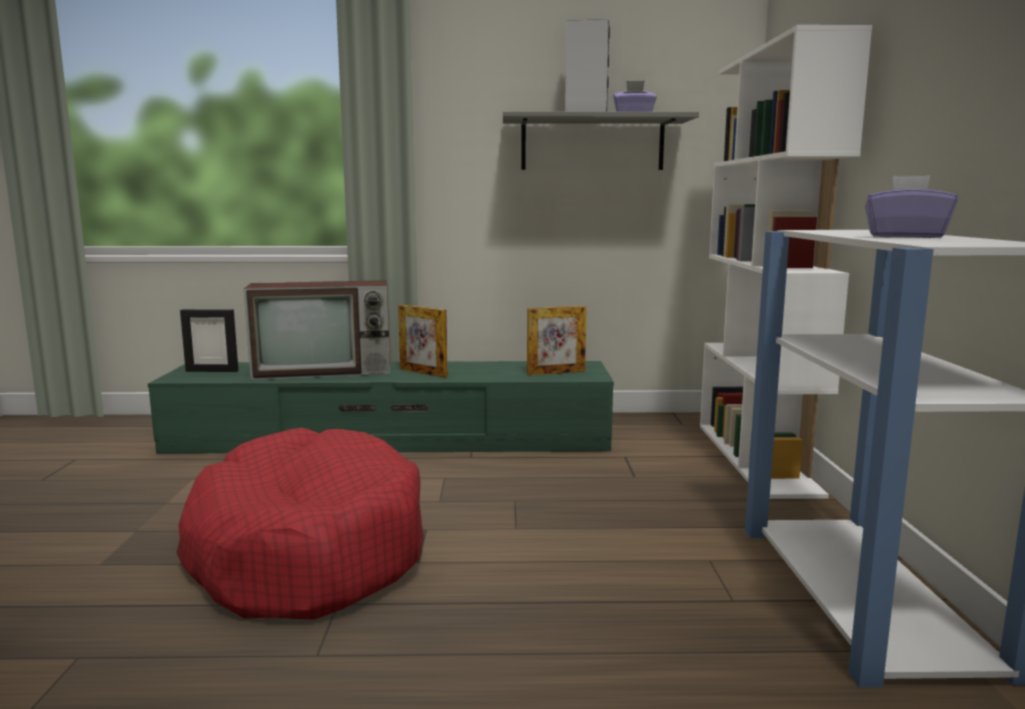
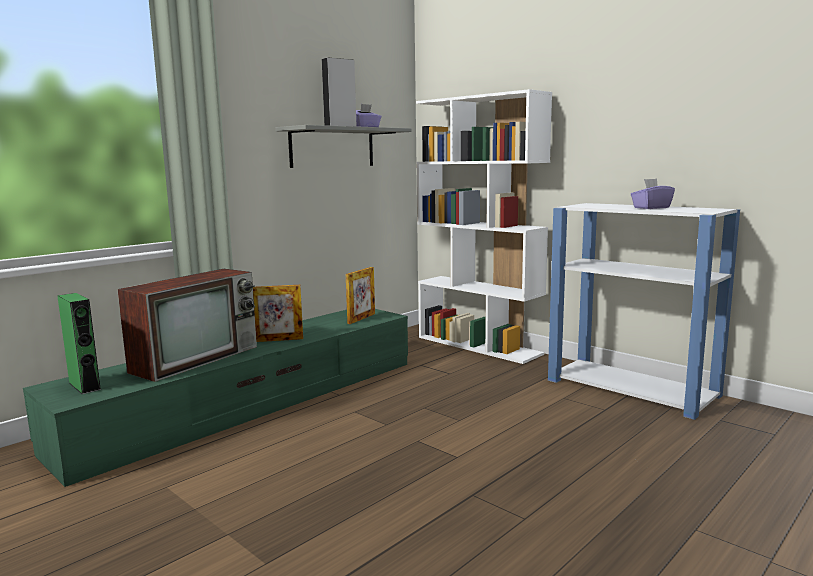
camera: 45 degrees left, 0 degrees up
red dog bed [176,428,424,620] -> none
picture frame [180,309,238,372] -> green speaker [57,293,101,394]

